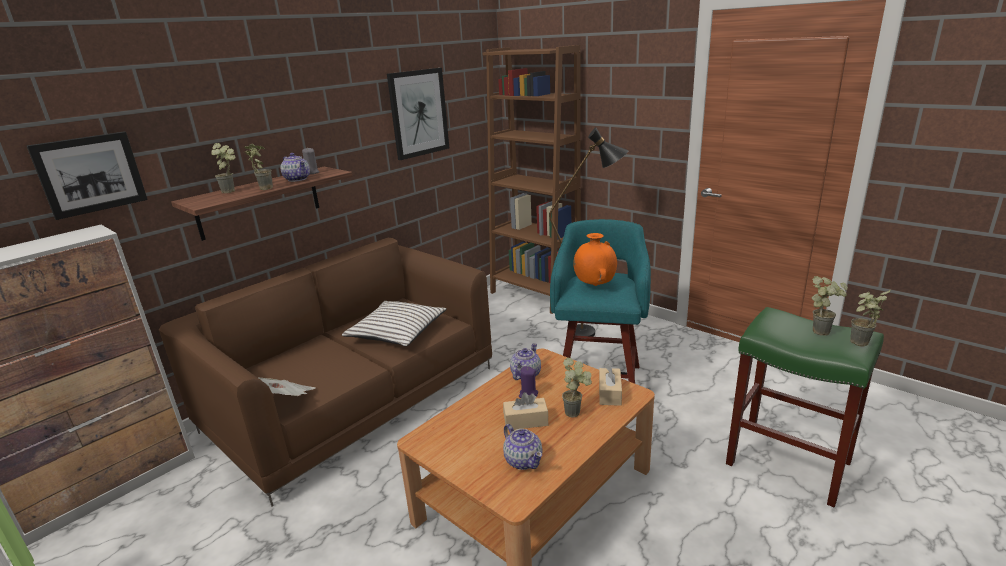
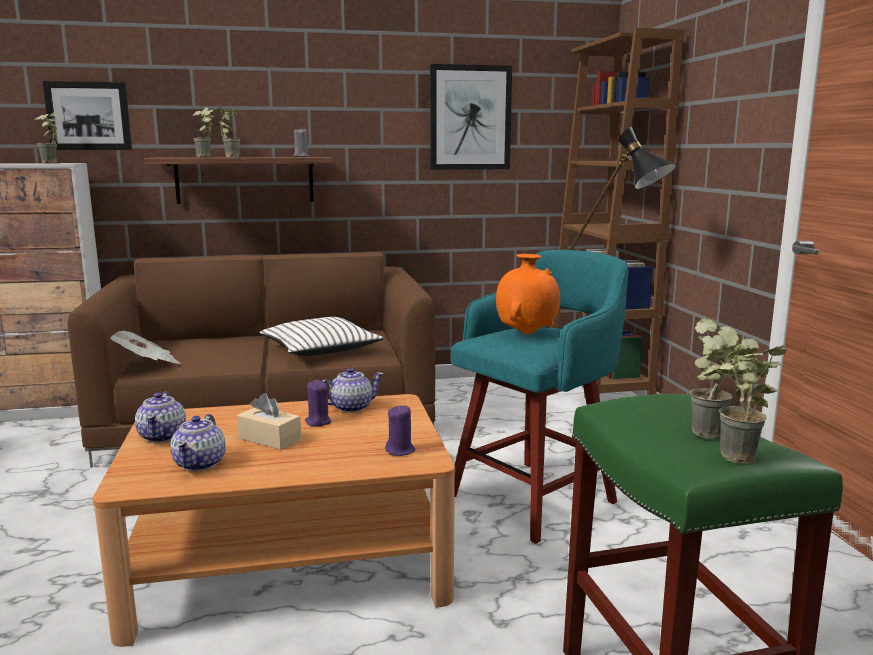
camera: 35 degrees right, 10 degrees down
teapot [280,153,310,182] -> teapot moved to [135,392,186,443]
potted plant [562,358,592,417] -> potted plant moved to [35,111,57,163]
beige tissue box [599,364,622,406] -> purple candle [385,405,415,456]

